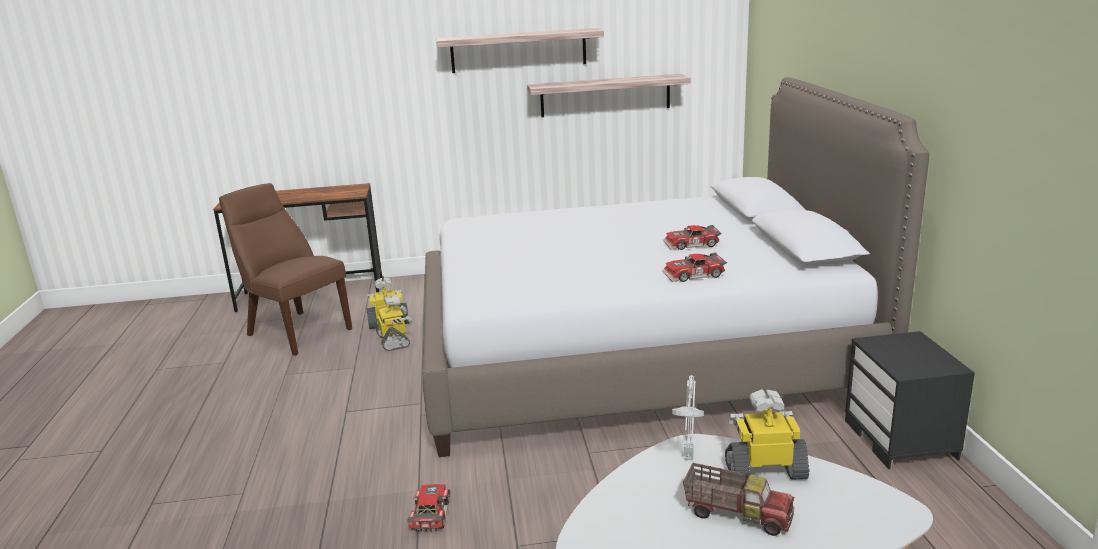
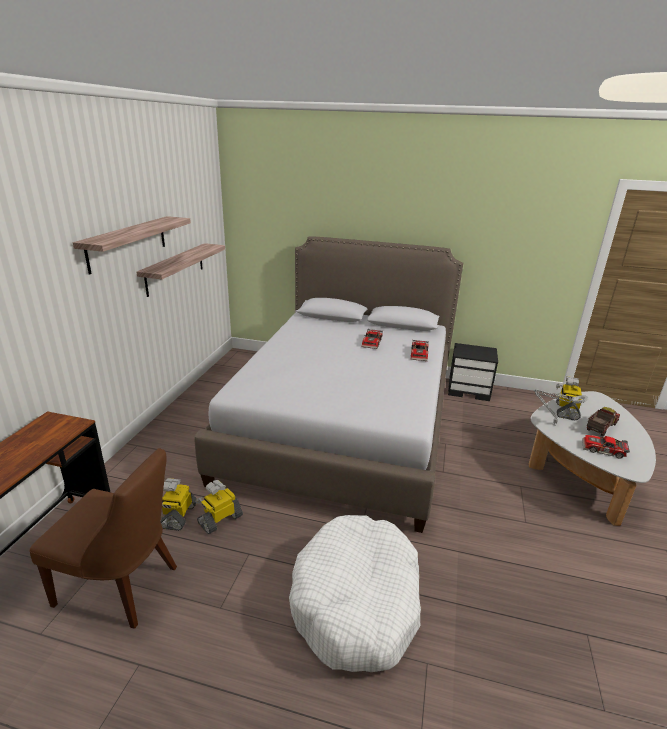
camera: 70 degrees left, 5 degrees up
brown chair [219,183,352,356] -> brown chair turned 135 degrees counterclockwise [29,448,177,629]
toy robot [376,295,412,351] -> toy robot turned 45 degrees counterclockwise [195,480,243,534]
toy car [407,484,451,532] -> toy car moved to [582,435,630,459]
none -> white dog bed [289,515,421,672]

